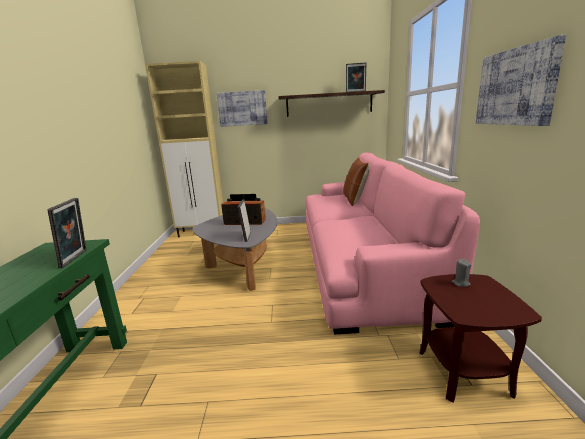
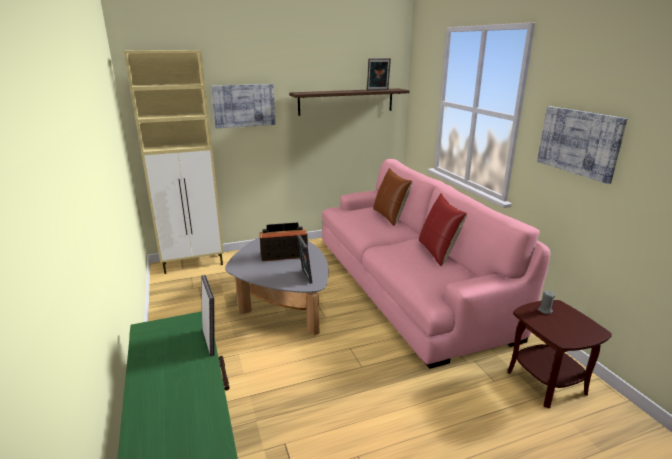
camera: 20 degrees left, 5 degrees up
none -> red pillow [419,193,467,266]

